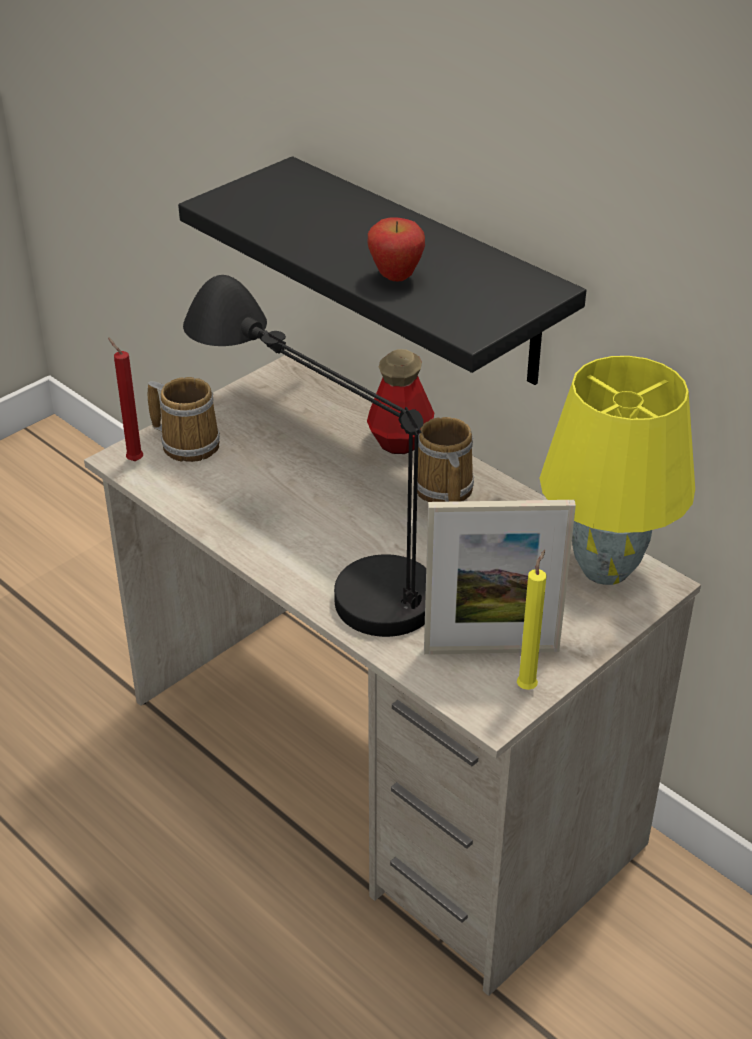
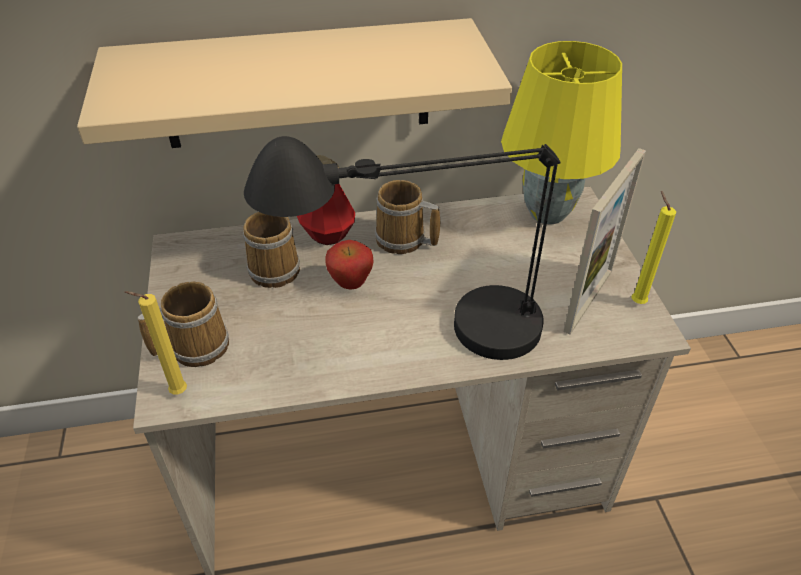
camera: 55 degrees left, 5 degrees up
red candle [108,337,143,461] -> yellow candle [124,291,187,395]
black shelf [178,156,586,385] -> beige shelf [77,18,512,148]
apple [367,217,425,281] -> apple moved to [325,240,374,289]
none -> mug [243,212,300,288]

